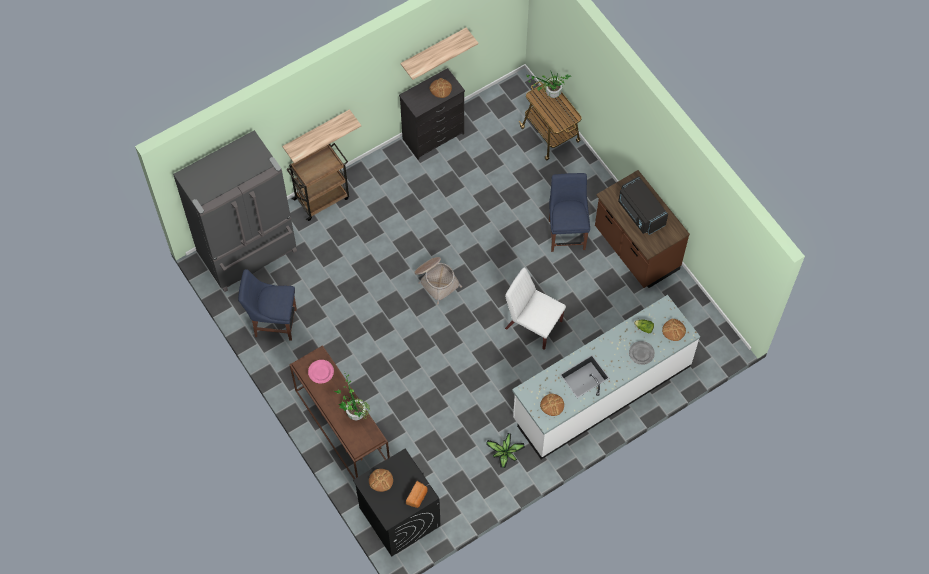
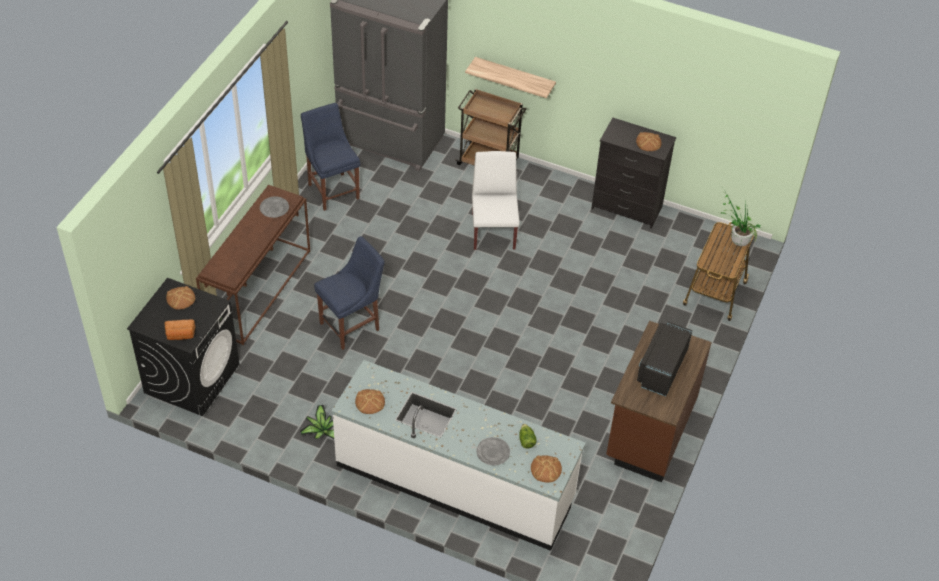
camera: 55 degrees right, 15 degrees down
pink plate [308,360,334,383] -> grey plate [260,196,289,218]
potted plant [335,373,370,421] -> none
shelf [400,28,479,80] -> none
basket [415,257,462,304] -> none
white chair [505,267,566,350] -> white chair moved to [472,151,519,250]
blue chair [549,173,590,252] -> blue chair moved to [314,236,385,350]

